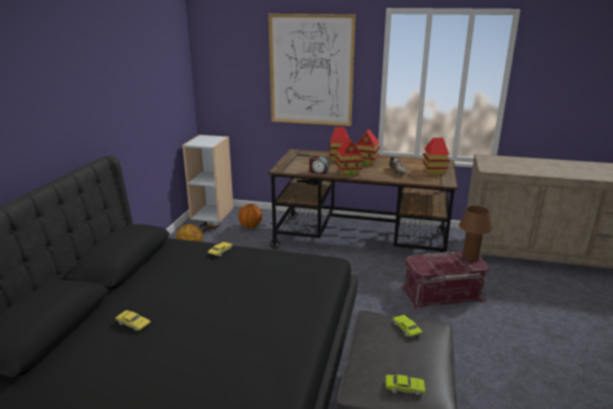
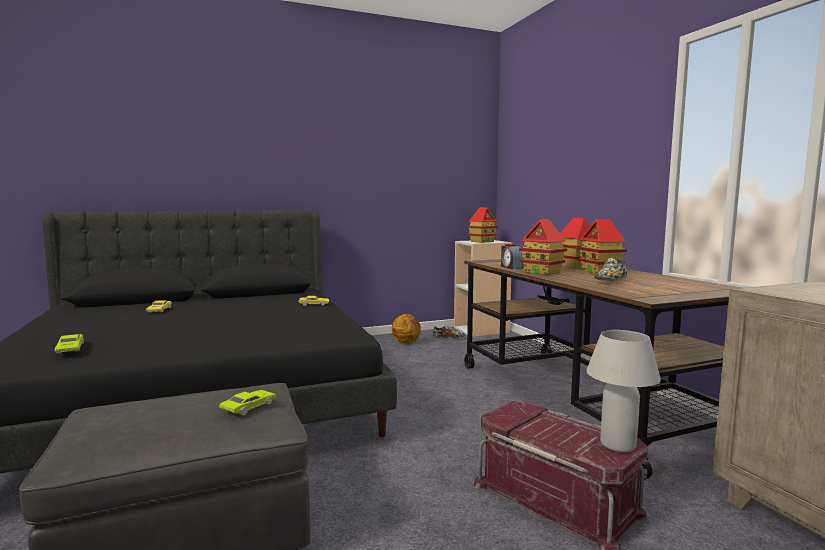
camera: 55 degrees right, 15 degrees down
basketball [238,204,262,228] -> none
picture [268,14,355,126] -> none
green toy car [386,375,425,395] -> green toy car moved to [55,334,84,354]
toy house [423,138,450,175] -> toy house moved to [467,207,498,243]
brown table lamp [459,206,492,261] -> white table lamp [586,330,661,452]

